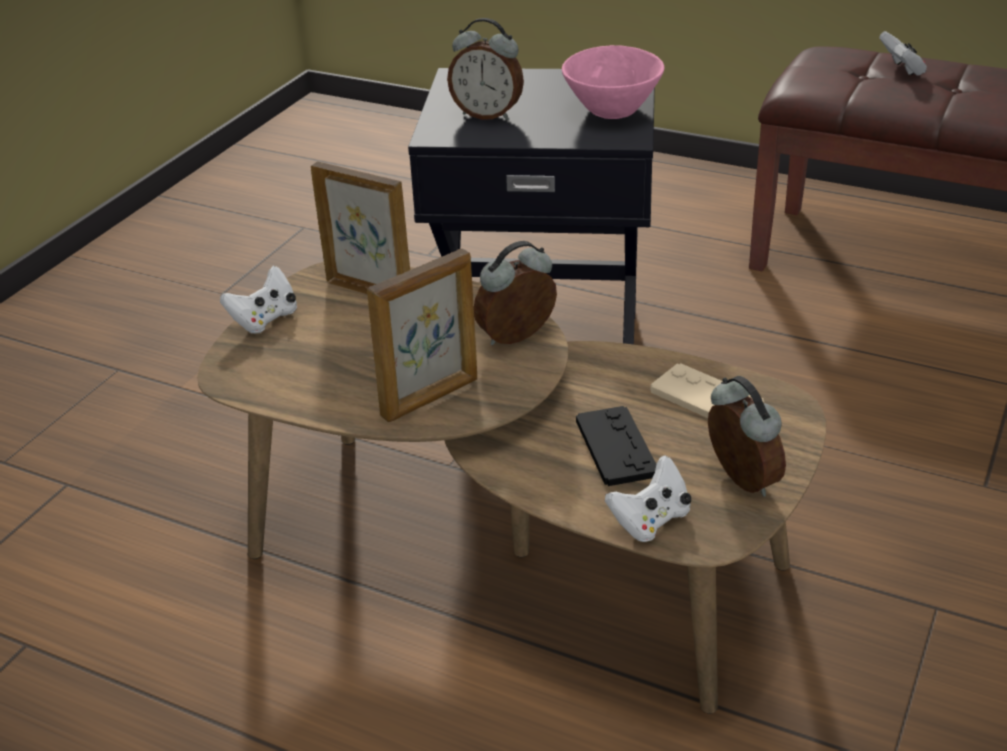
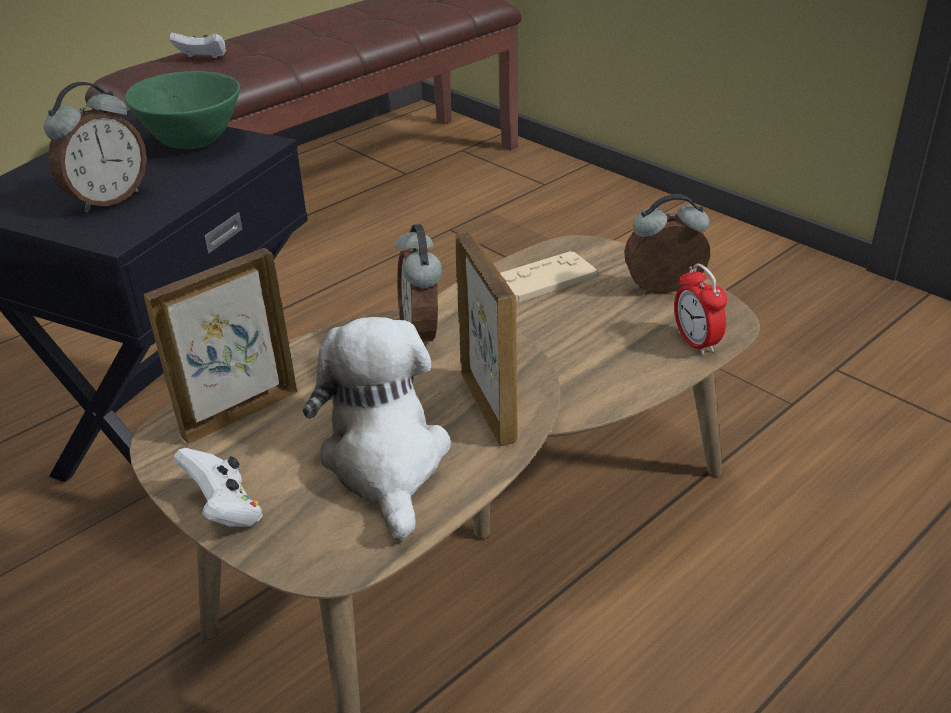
camera: 70 degrees left, 0 degrees up
pink bowl [562,45,664,119] -> green bowl [125,71,240,149]
black game controller [576,406,656,486] -> none
white game controller [605,455,691,542] -> alarm clock [674,264,727,355]
none -> plush toy [303,317,451,540]

